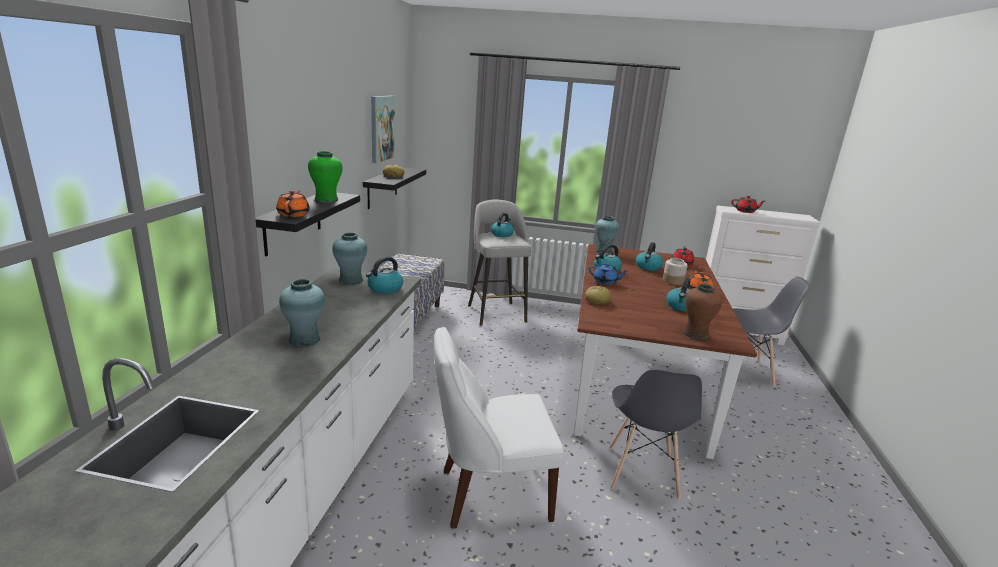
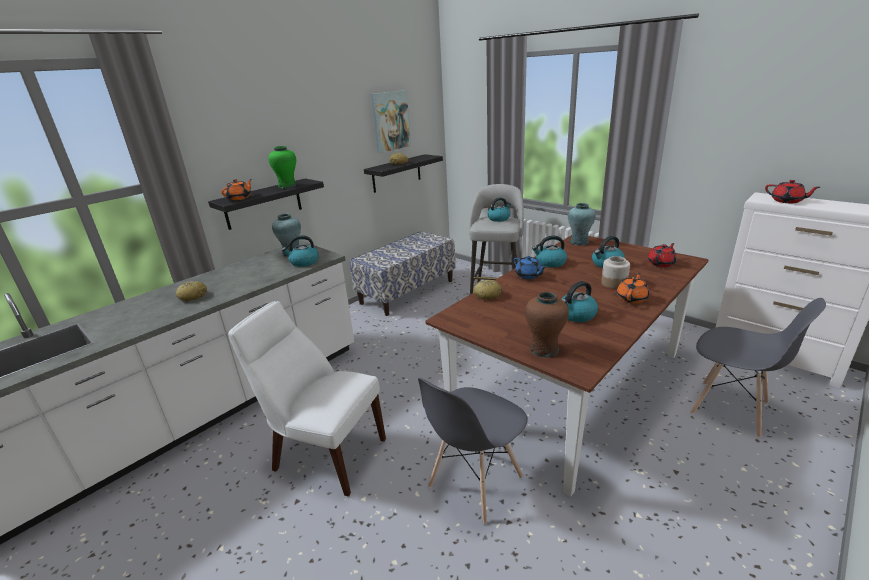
camera: 35 degrees right, 5 degrees up
turquoise vase [279,279,325,347] -> bread [176,281,207,301]

